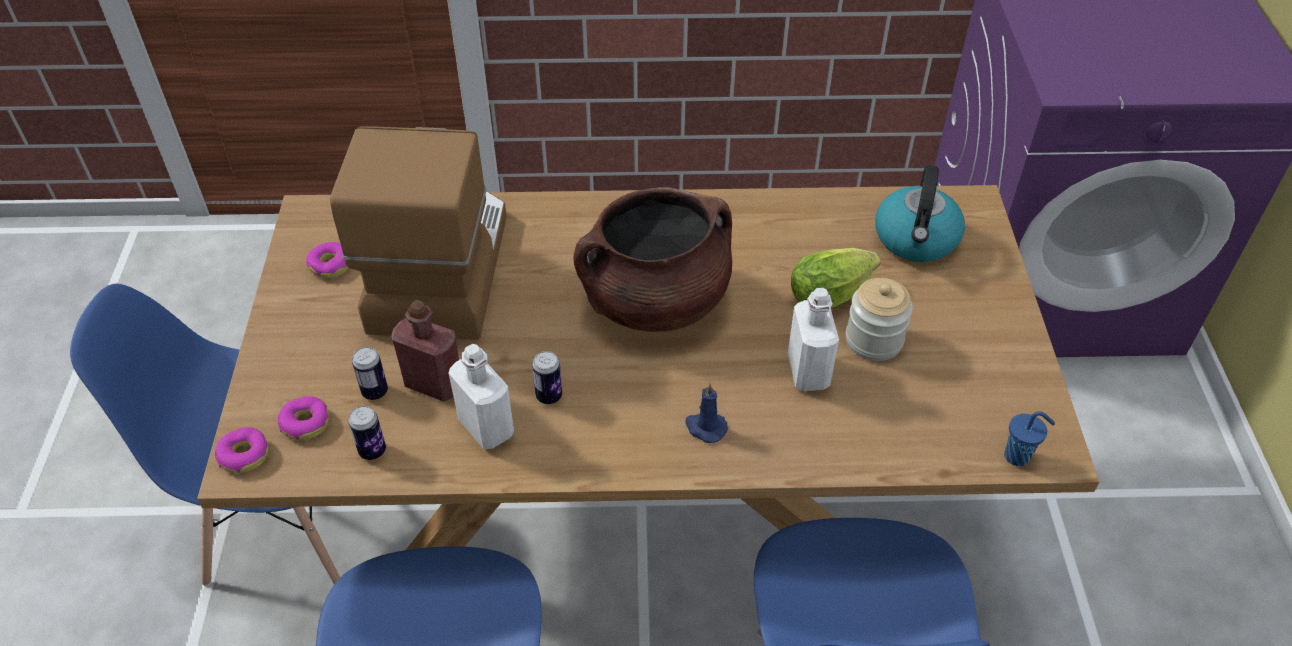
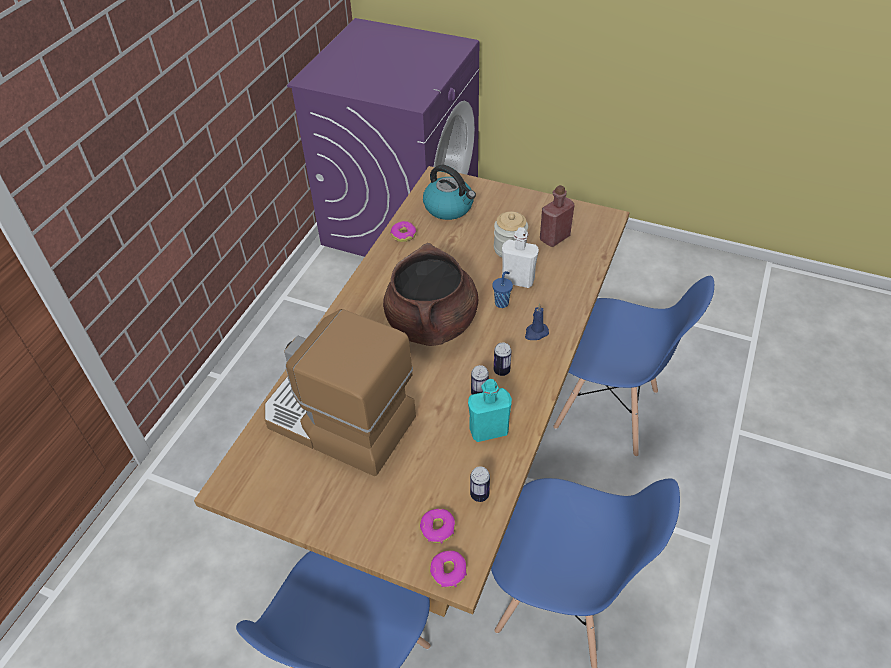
camera: 65 degrees left, 0 degrees up
donut [306,242,348,278] -> donut moved to [391,221,416,242]
can [352,347,388,400] -> can moved to [494,342,511,376]
red bottle [391,300,459,402] -> red bottle moved to [540,185,574,247]
white bottle [449,344,514,449] -> turquoise bottle [468,379,512,442]
lettuce [791,248,881,308] -> none
blue cup [1004,411,1055,466] -> blue cup moved to [493,271,513,308]

